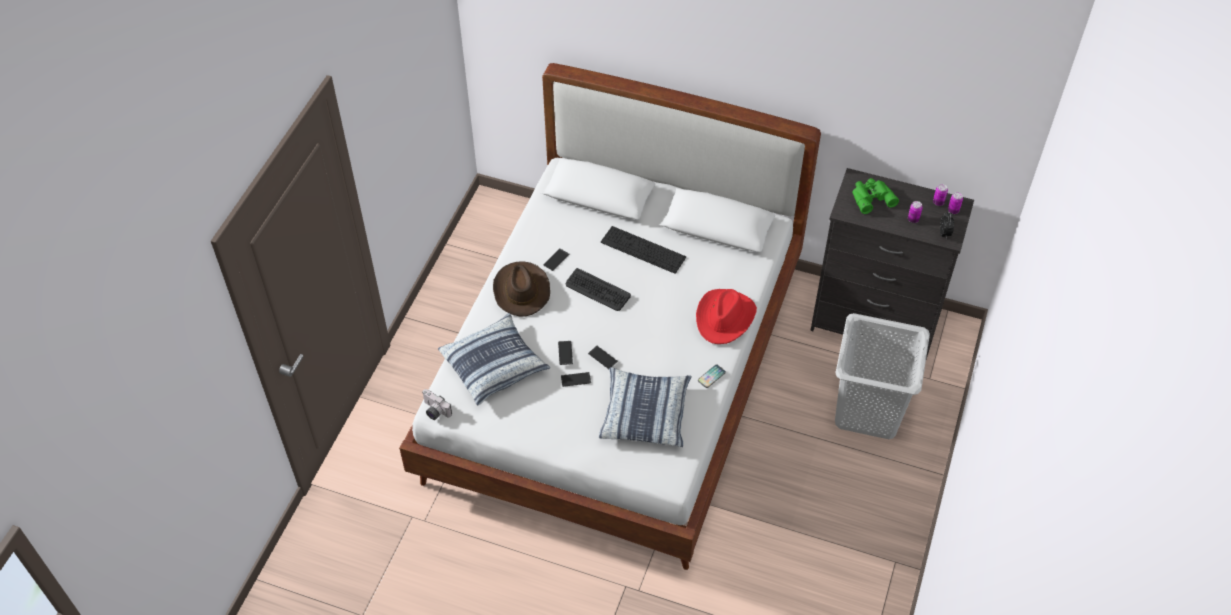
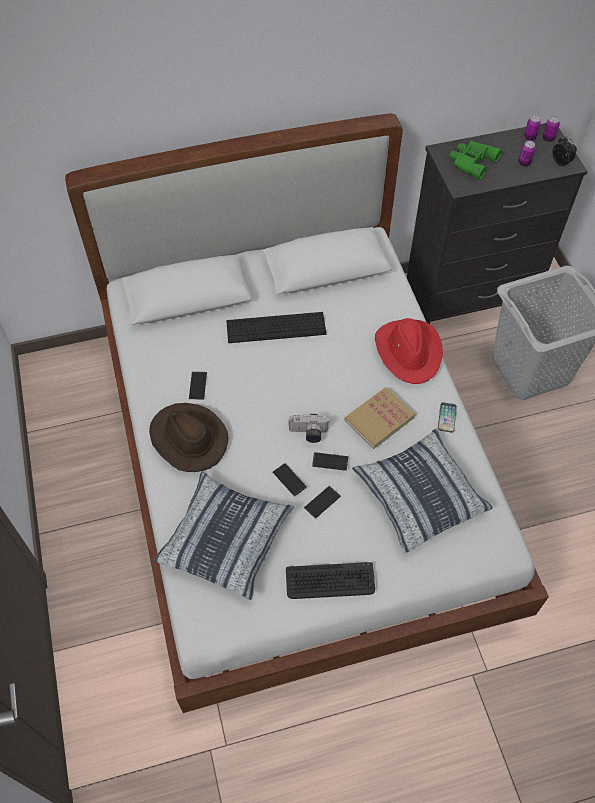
camera: 35 degrees left, 5 degrees up
camera [423,389,452,420] -> camera moved to [289,414,329,443]
keyboard [566,268,631,311] -> keyboard moved to [286,562,375,599]
none -> book [345,387,415,449]

